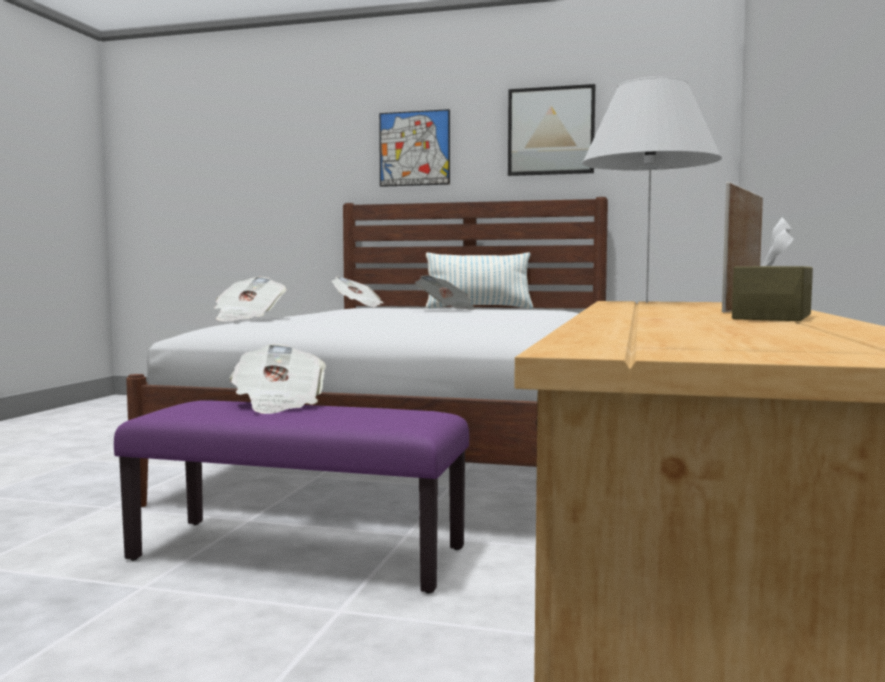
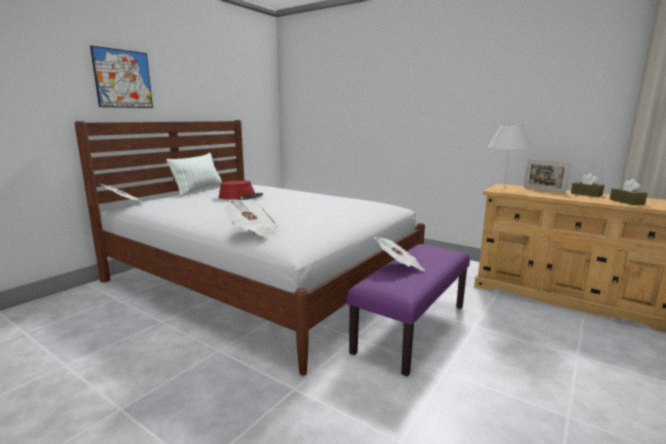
camera: 70 degrees left, 10 degrees up
newspaper [415,275,477,310] -> red hat [219,180,263,200]
picture [508,84,595,176] -> none
none -> brown tissue box [610,179,647,205]

